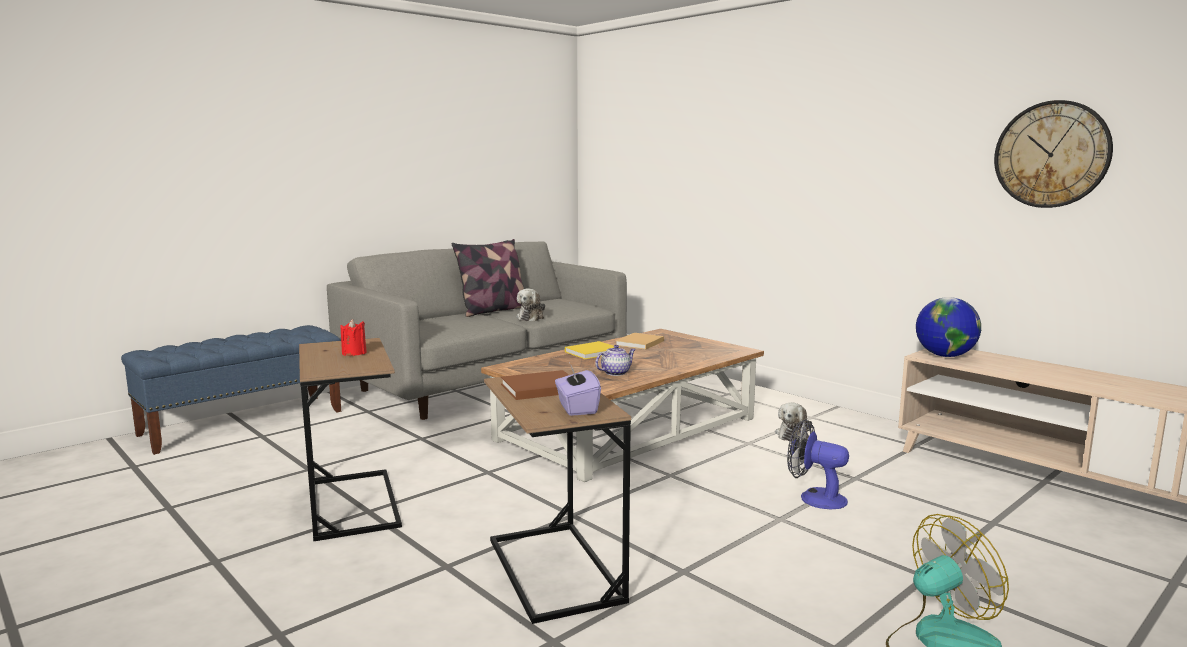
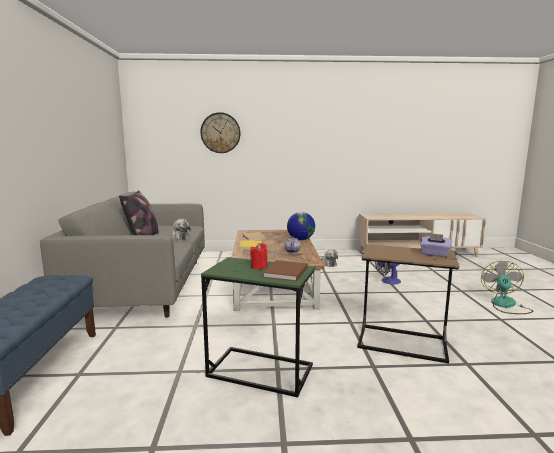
camera: 50 degrees left, 0 degrees up
brown side table [299,338,402,541] -> green side table [201,257,315,397]
brown book [501,370,569,400] -> brown book moved to [263,260,308,281]
globe [916,297,981,357] -> globe moved to [287,212,315,240]
wall clock [994,100,1113,208] -> wall clock moved to [200,112,241,153]

